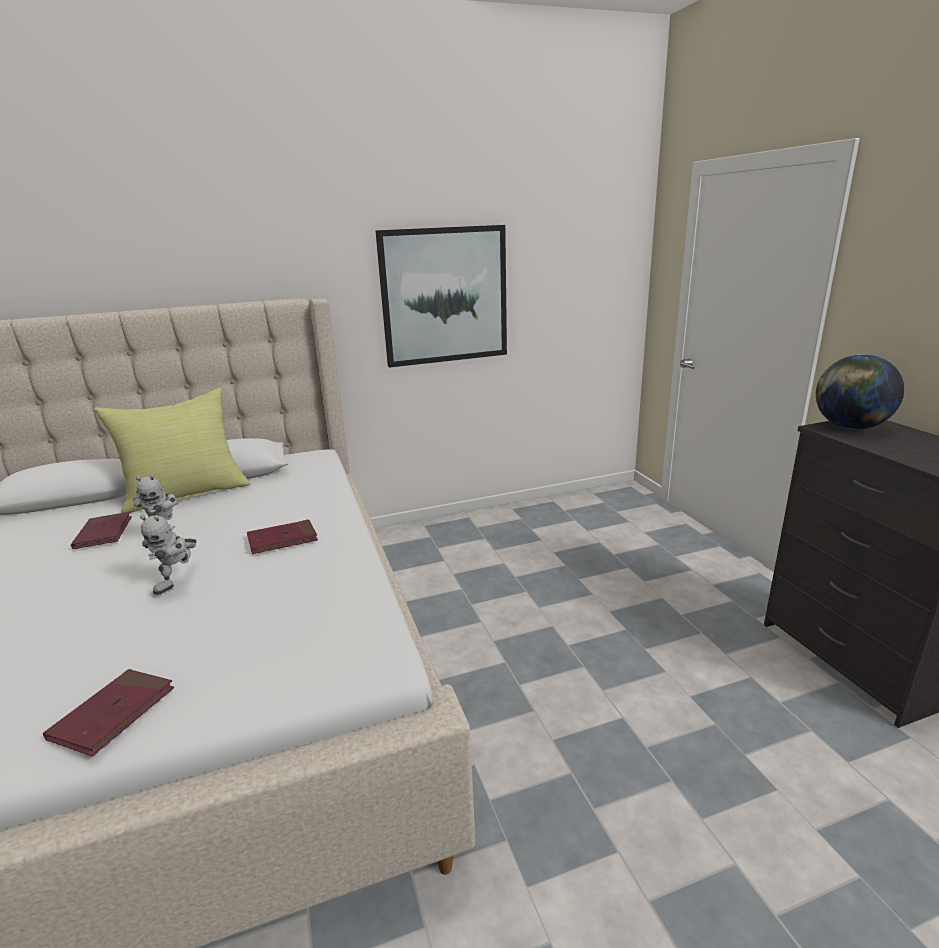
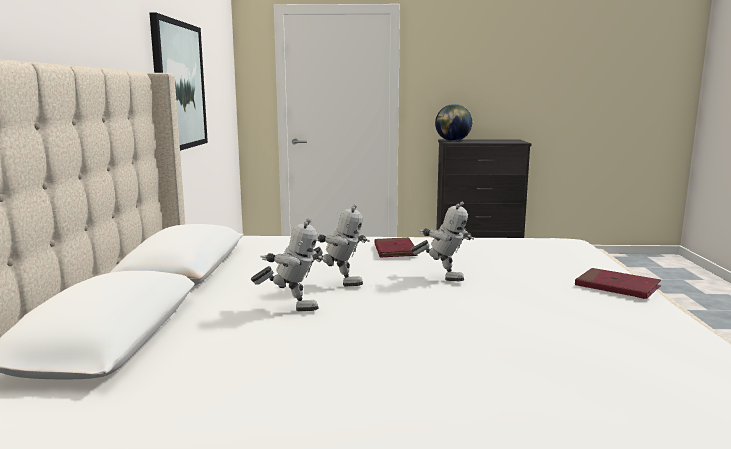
camera: 70 degrees left, 10 degrees down
red book [71,512,132,549] -> toy robot [251,218,326,311]
yellow pillow [93,388,250,513] -> none

